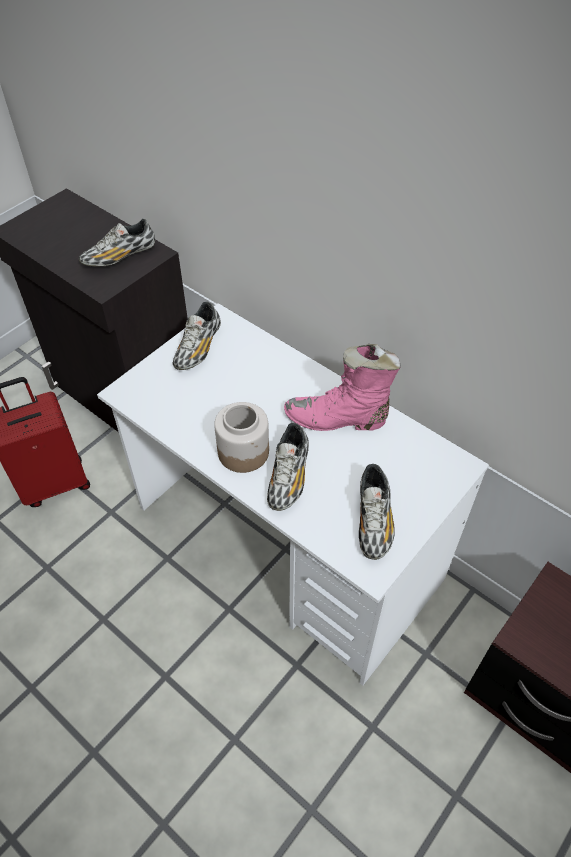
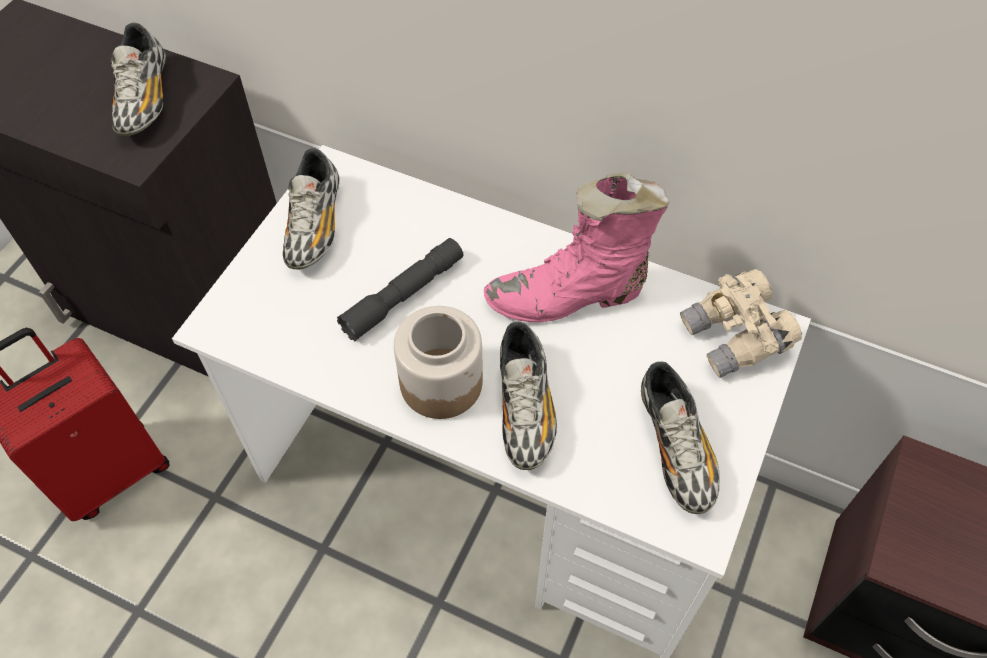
camera: 15 degrees left, 5 degrees up
shoe [79,219,155,267] -> shoe turned 45 degrees counterclockwise [110,23,166,136]
none -> grey flashlight [337,238,463,341]
none -> beige binoculars [680,269,802,378]

